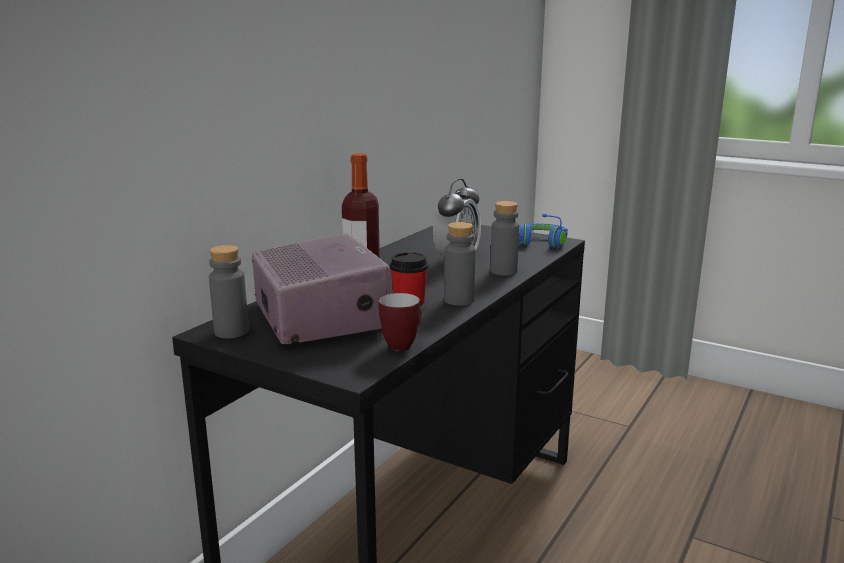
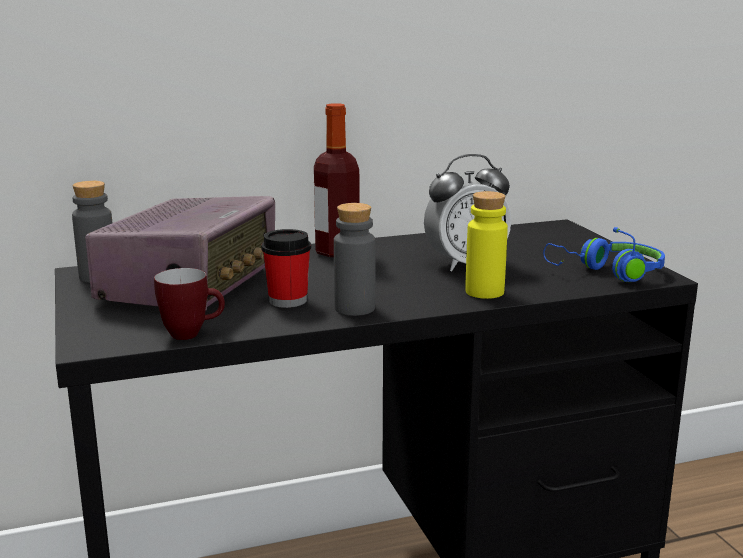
camera: 40 degrees right, 0 degrees up
grey bottle [490,201,519,276] -> yellow bottle [465,191,508,299]

